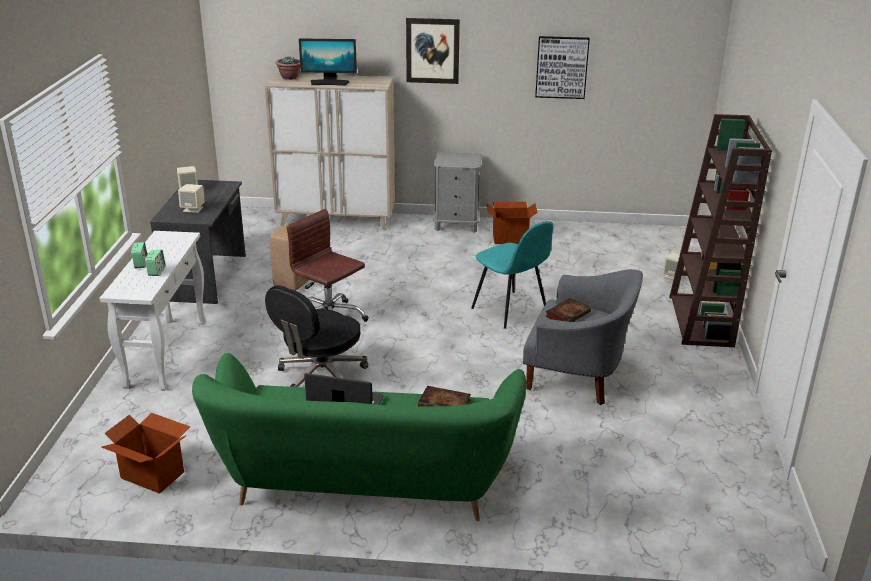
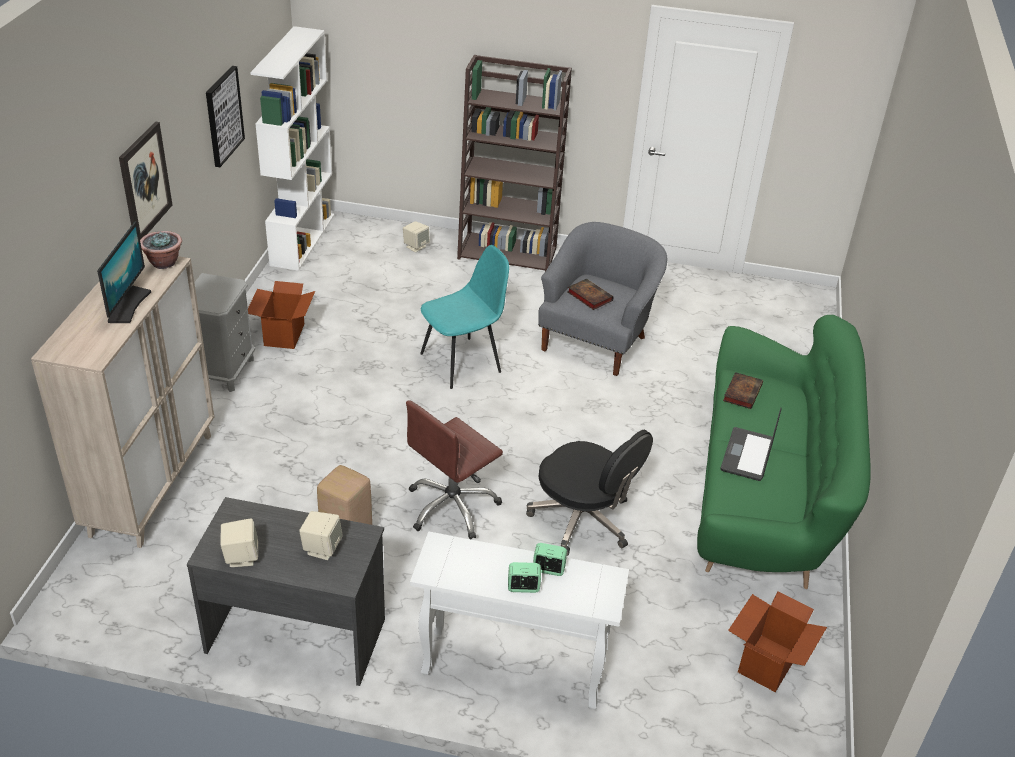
camera: 85 degrees left, 10 degrees up
potted plant [275,56,300,80] -> potted plant moved to [140,231,182,269]
none -> white bookcase [250,26,335,271]

